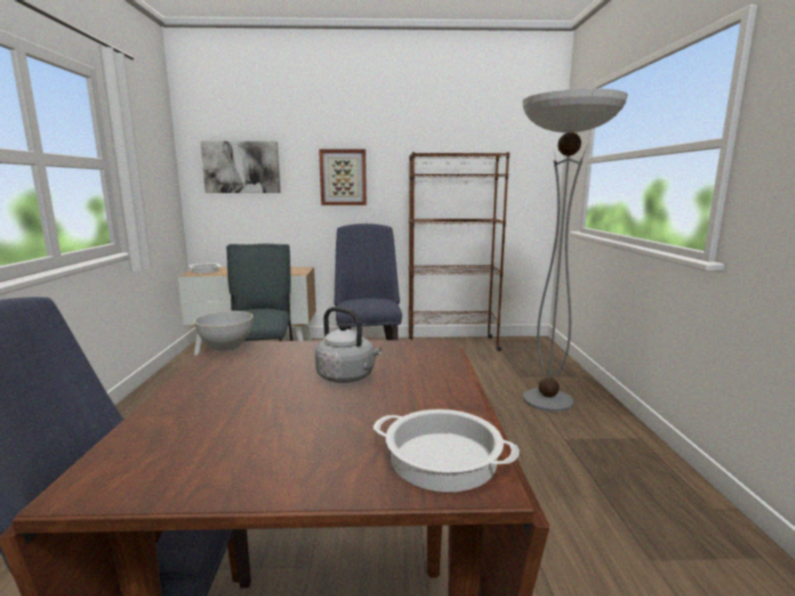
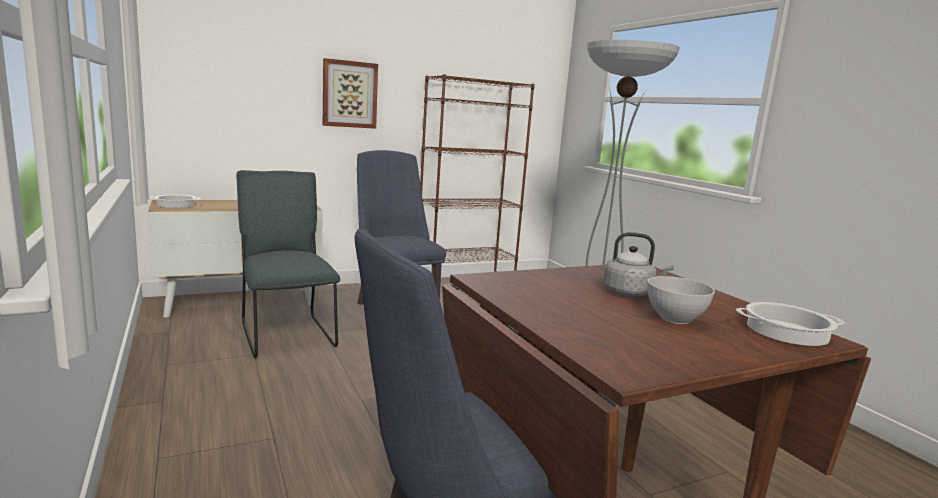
camera: 25 degrees left, 0 degrees up
grey bowl [194,311,253,351] -> grey bowl moved to [647,276,715,324]
picture [200,141,281,193] -> none

